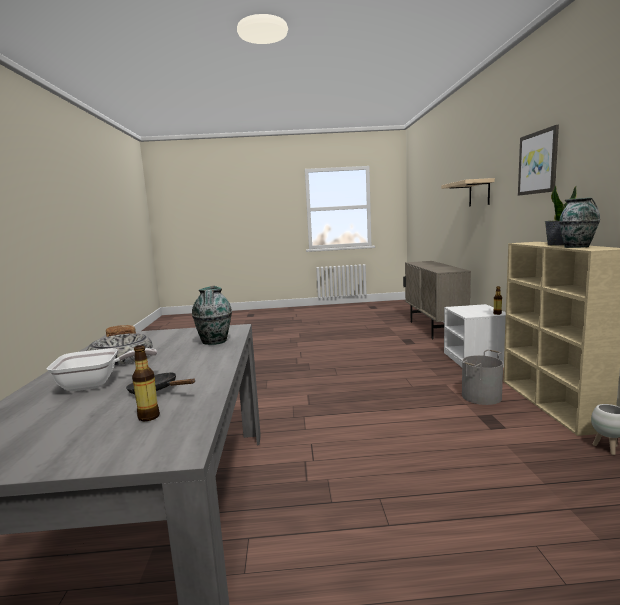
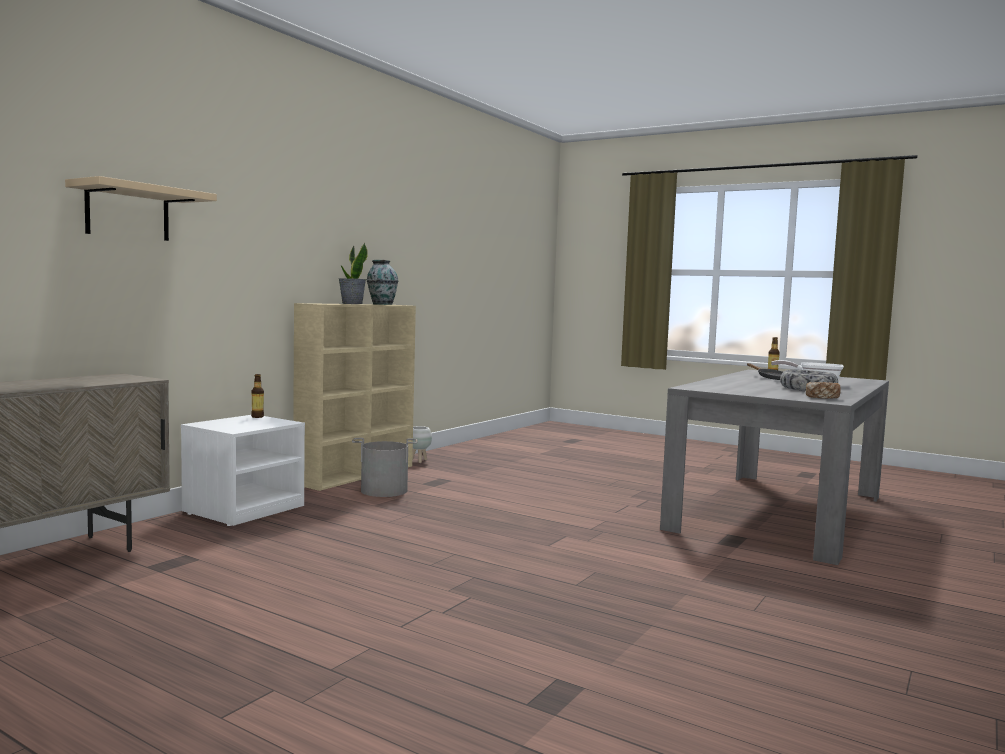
camera: 145 degrees left, 5 degrees down
vase [192,286,232,345] -> none
picture [518,125,559,196] -> none

